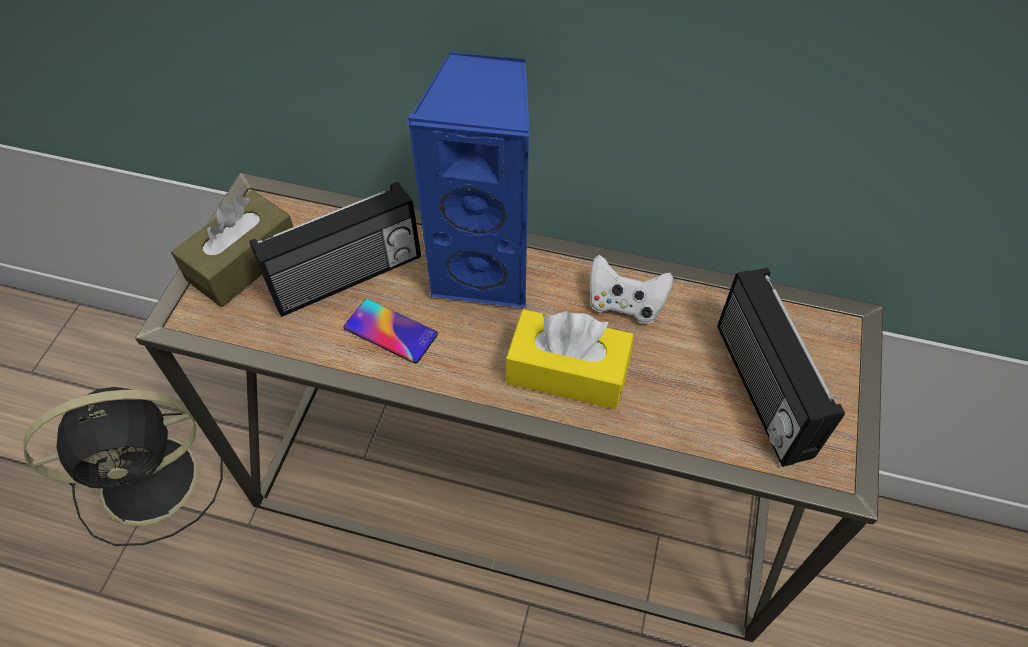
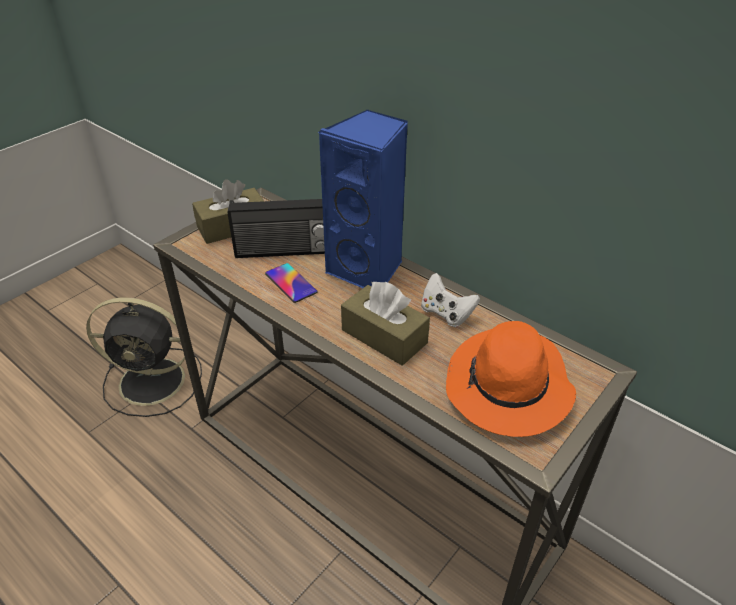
camera: 25 degrees right, 15 degrees down
yellow tissue box [506,309,634,409] -> brown tissue box [341,282,430,366]
radio [717,268,845,467] -> orange hat [446,321,576,437]

